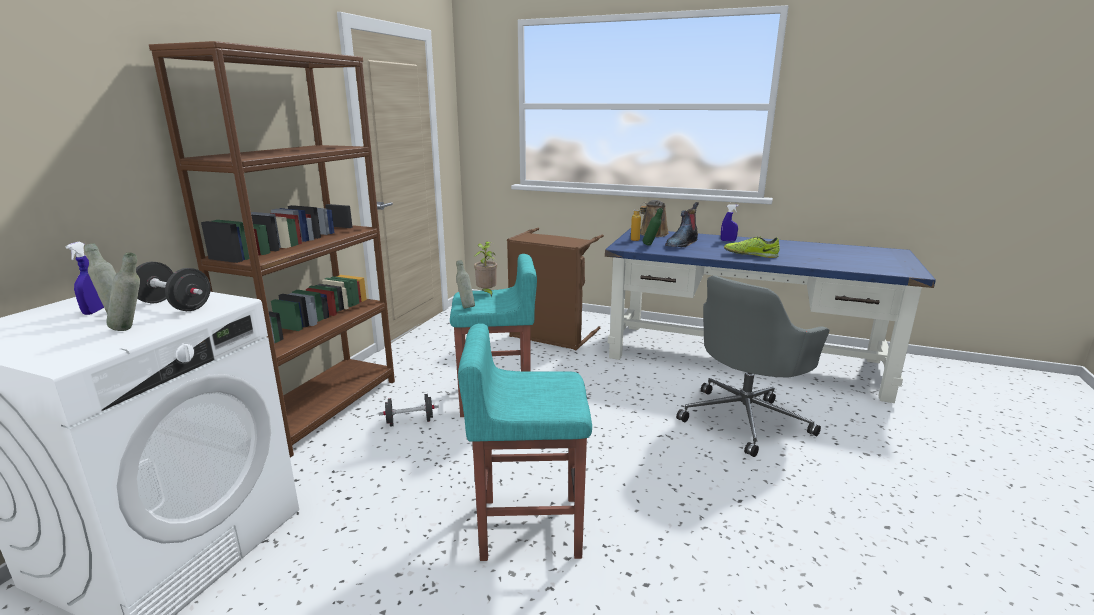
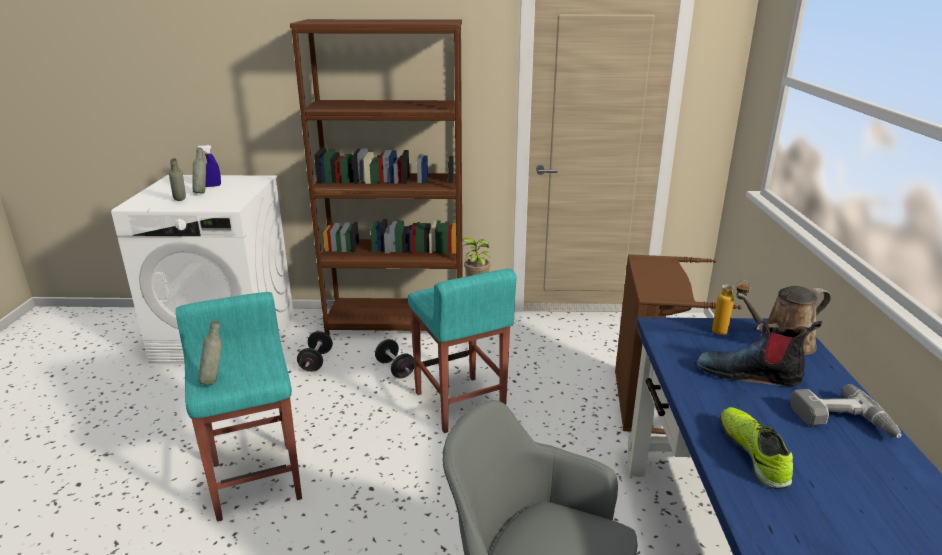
camera: 70 degrees right, 5 degrees up
black dumbbell [136,262,211,311] -> black dumbbell moved to [297,331,333,372]
grey bottle [456,260,475,309] -> grey bottle moved to [198,320,222,385]
green bottle [643,208,663,245] -> none
blue spray bottle [721,204,739,241] -> power drill [790,384,902,438]

